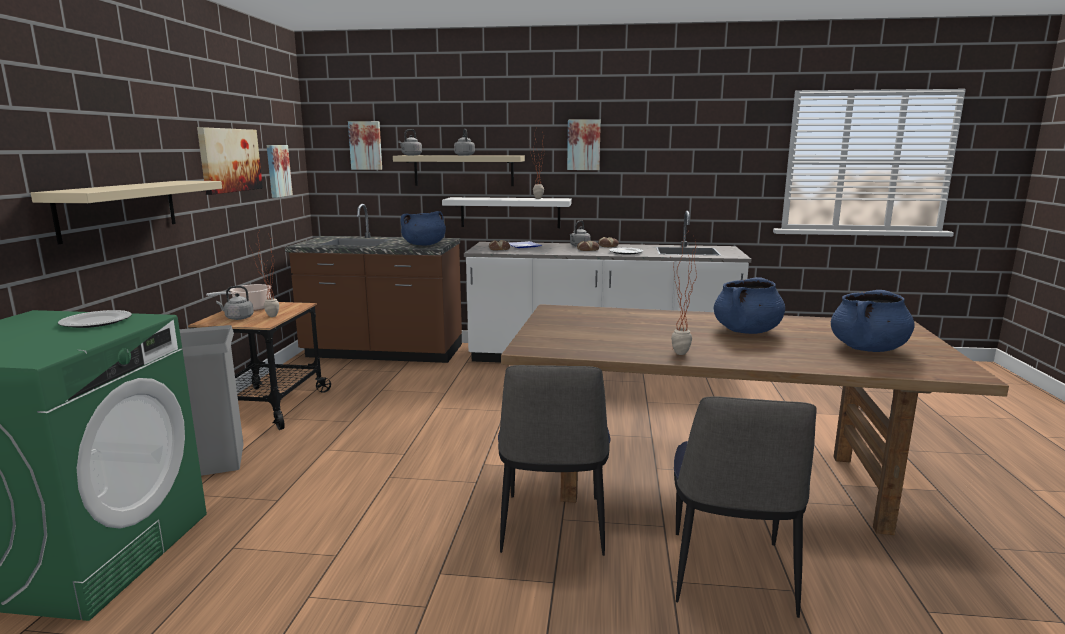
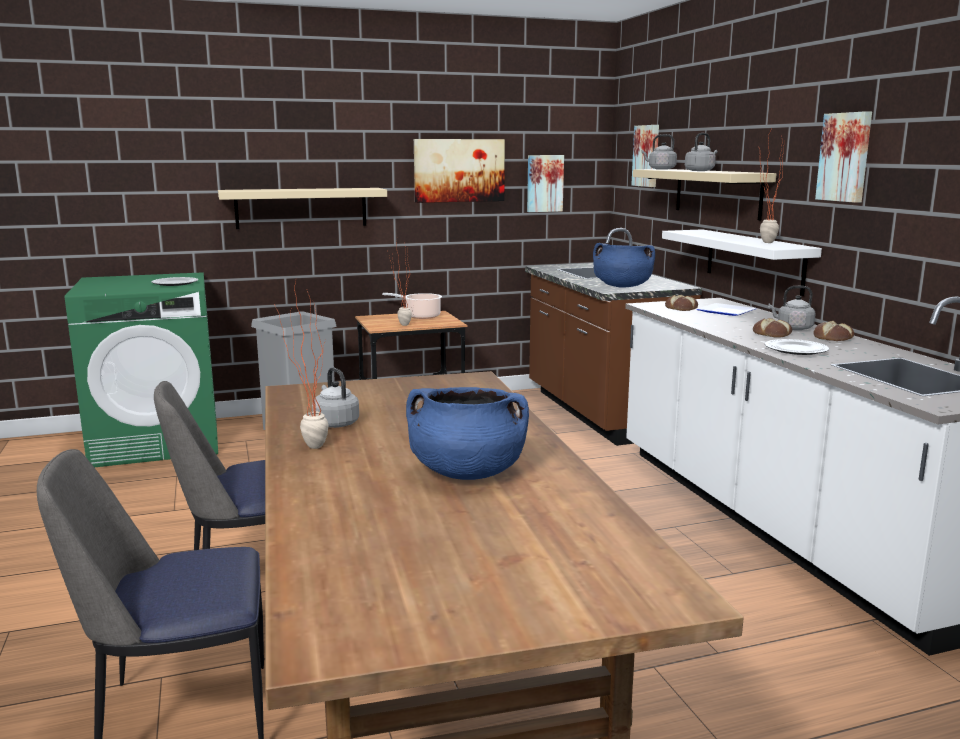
camera: 65 degrees right, 0 degrees up
grey kettle [216,286,254,320] -> grey kettle moved to [312,367,359,428]
blue cooking pot [831,290,915,352] -> none

